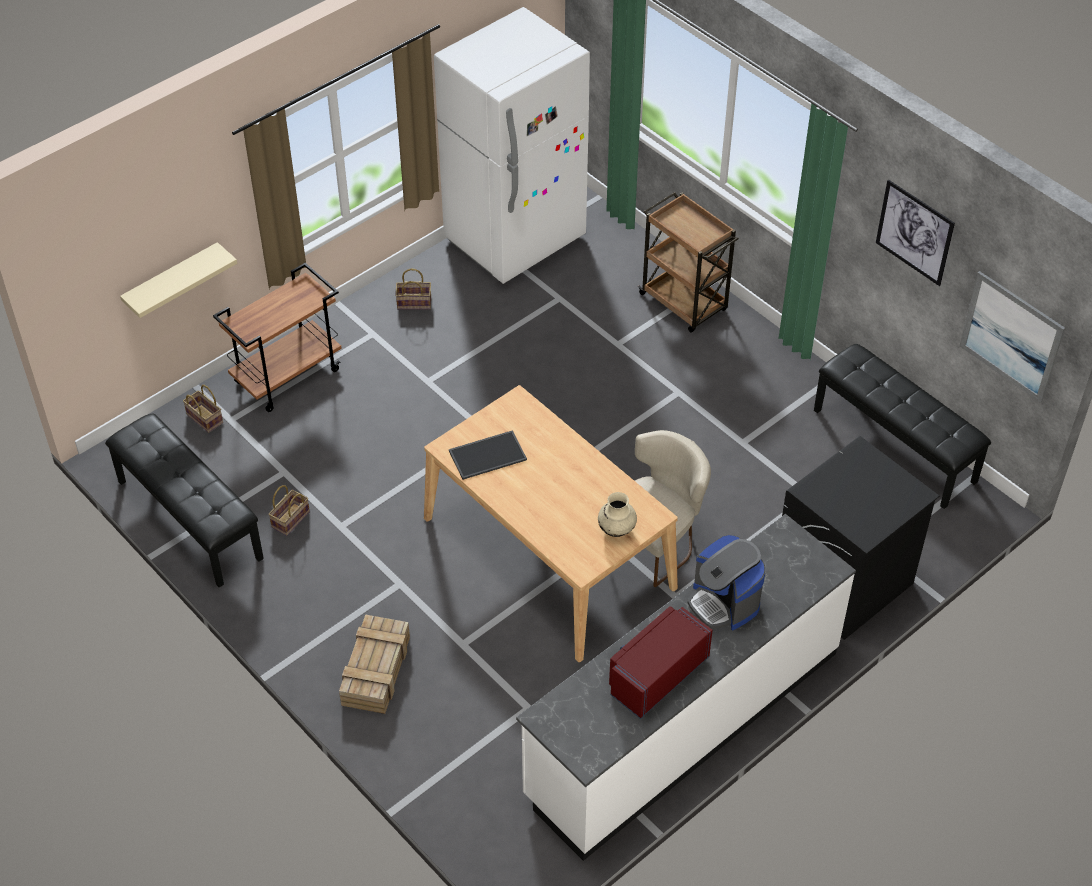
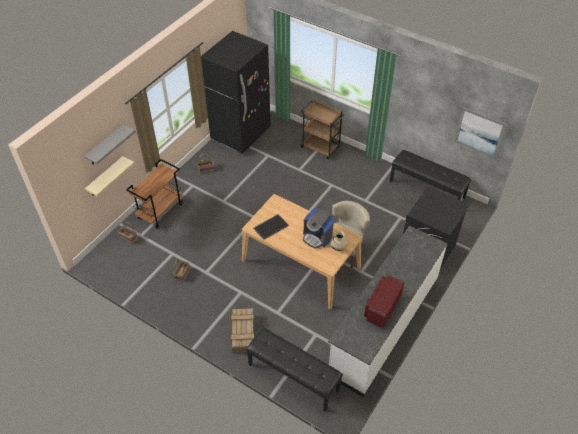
camera: 15 degrees left, 0 degrees up
black bench [105,413,264,587] -> black bench moved to [246,328,343,412]
white fridge [434,7,590,284] -> black fridge [201,31,270,154]
coffee machine [688,535,766,630] -> coffee machine moved to [303,208,334,249]
picture [876,180,955,286] -> none
none -> grey shelf [84,124,136,164]

